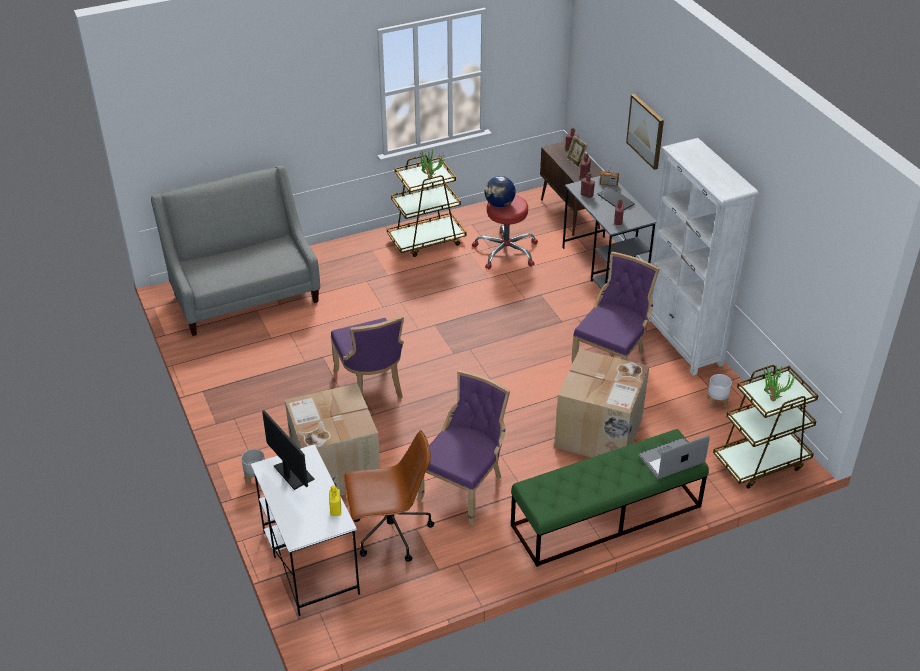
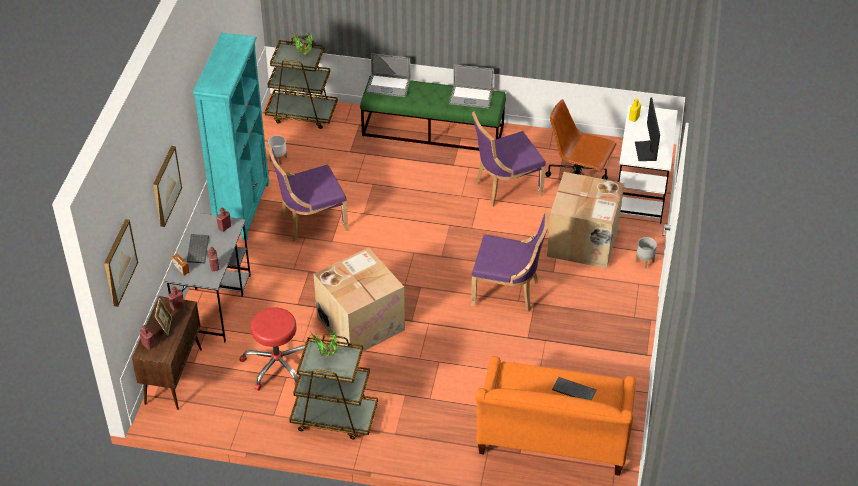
camera: 145 degrees left, 5 degrees up
grey sofa [151,166,320,336] -> orange sofa [475,356,636,476]
purple chair [331,315,404,399] -> purple chair turned 90 degrees clockwise [470,210,549,311]
globe [485,176,516,207] -> none
cardboard box [554,349,649,458] -> cardboard box moved to [314,248,405,351]
white bookcase [648,138,759,375] -> turquoise bookcase [193,33,269,241]
none -> picture [104,219,138,307]
none -> laptop [449,64,494,109]
none -> keyboard [552,377,597,400]

